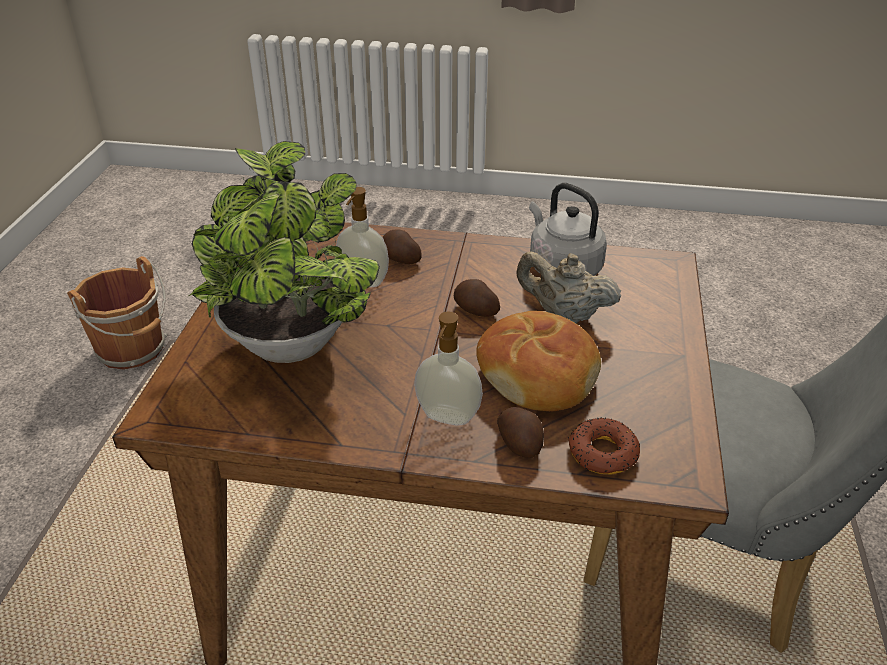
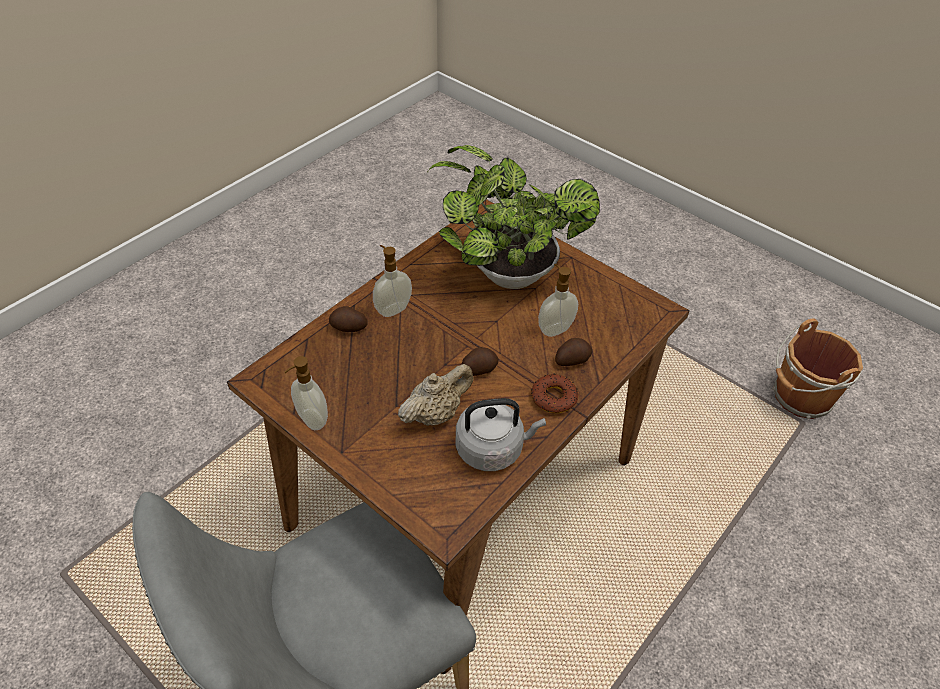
camera: 120 degrees right, 10 degrees up
bread [476,311,601,411] -> none
donut [568,418,640,475] -> donut moved to [531,374,579,413]
none -> soap dispenser [284,356,328,430]

